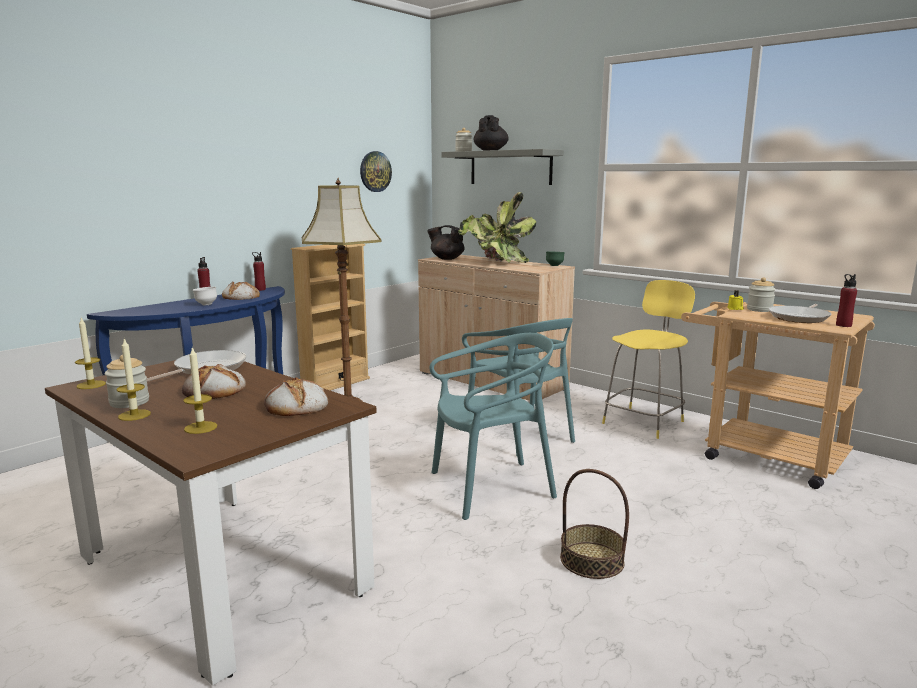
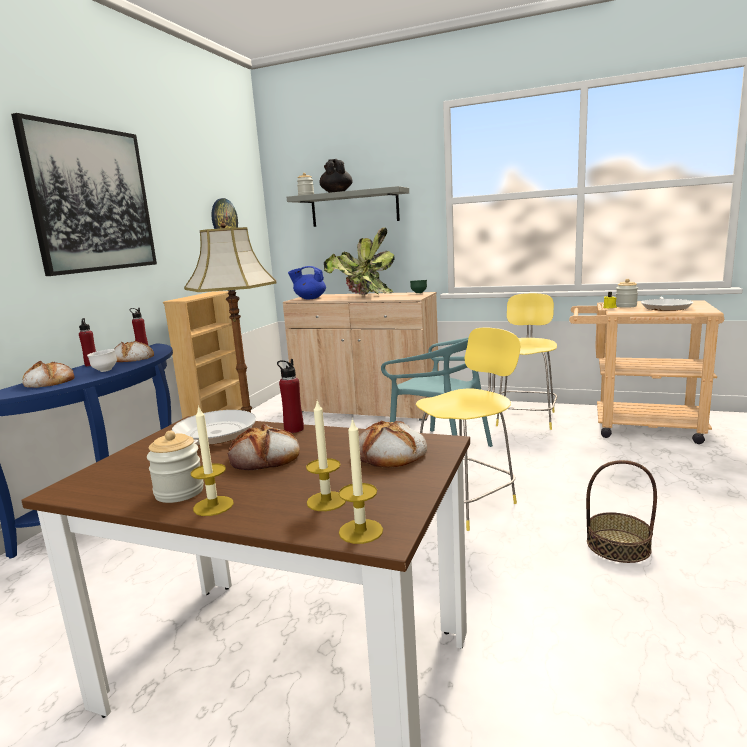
camera: 20 degrees left, 0 degrees up
candle [75,318,106,389] -> candle moved to [339,418,383,544]
black teapot [427,225,465,260] -> blue teapot [288,266,326,299]
turquoise chair [430,333,557,520] -> yellow stool [416,328,520,531]
red bottle [836,274,857,327] -> red bottle moved to [277,359,304,433]
none -> picture [11,113,157,276]
none -> bread [23,361,75,388]

